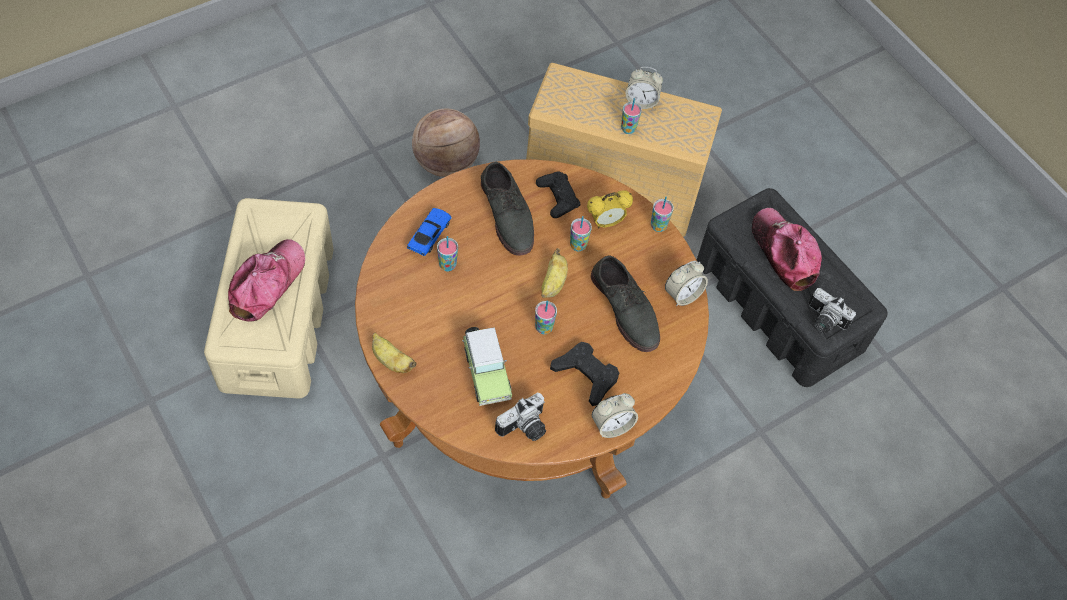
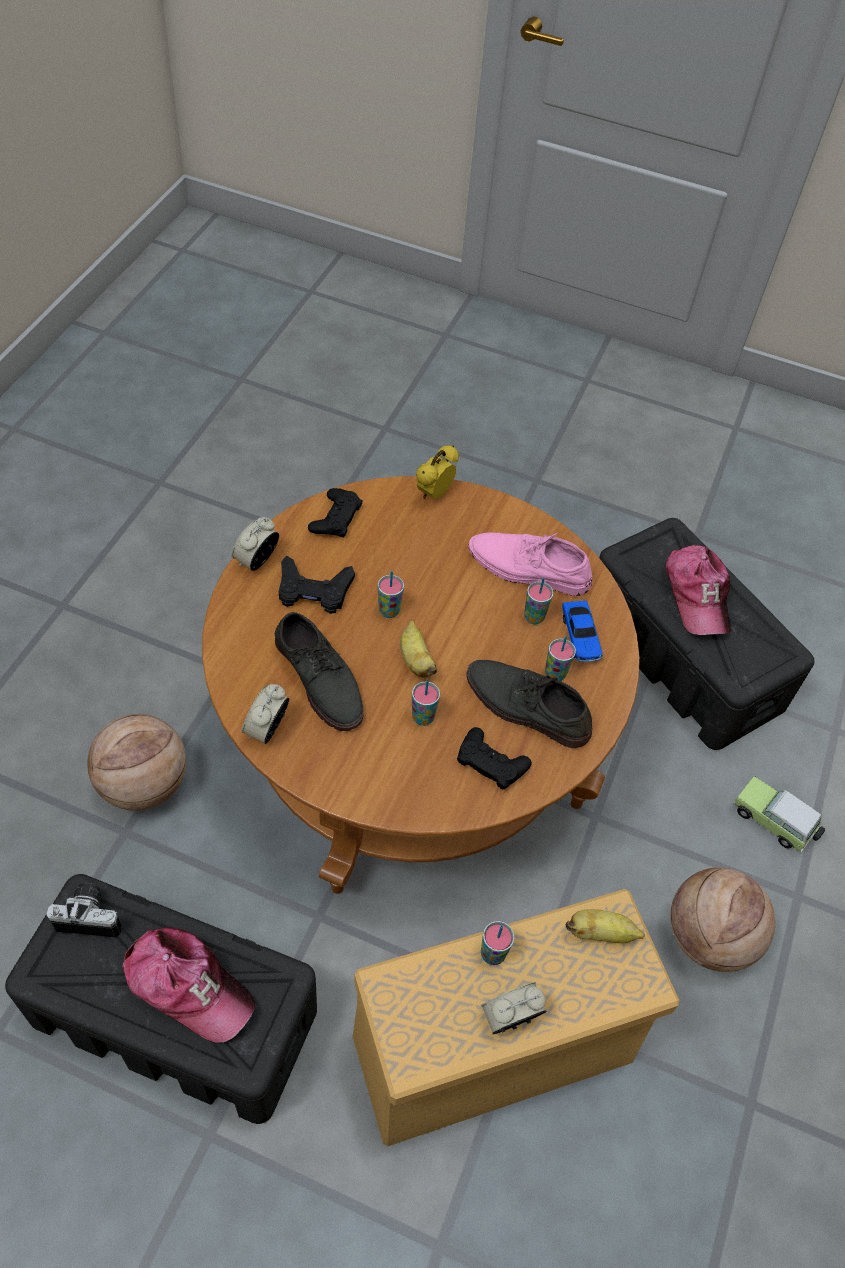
camera: 145 degrees right, 5 degrees down
beige storage box [204,198,334,398] -> black storage box [599,518,815,750]
banana [372,333,417,373] -> banana moved to [565,909,645,943]
toy car [462,327,512,406] -> toy car moved to [733,776,825,853]
camera [495,393,546,441] -> black game controller [308,488,363,538]
alarm clock [587,190,633,228] -> alarm clock moved to [416,445,459,499]
grey shoe [591,255,660,352] -> grey shoe turned 150 degrees counterclockwise [275,612,364,731]
cup [651,197,674,232] -> cup moved to [545,636,576,681]
none -> basketball [87,714,186,810]
none -> pink shoe [468,533,592,596]

